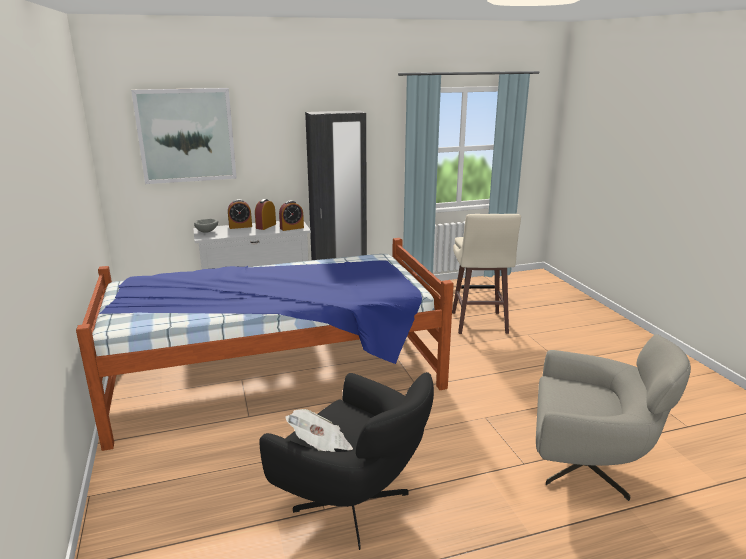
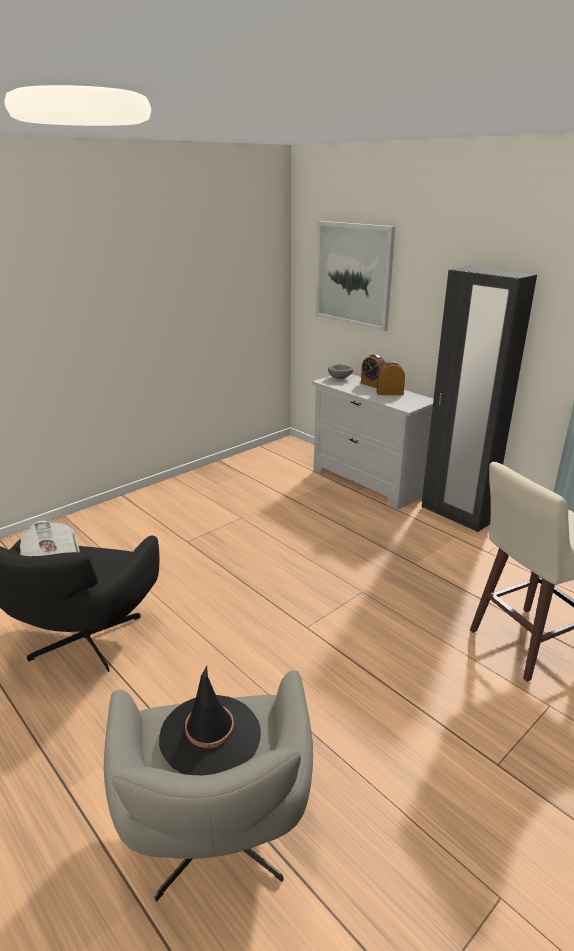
camera: 65 degrees right, 5 degrees up
bed [76,238,454,451] -> none
alarm clock [279,201,304,231] -> none
none -> black hat [159,666,261,775]

